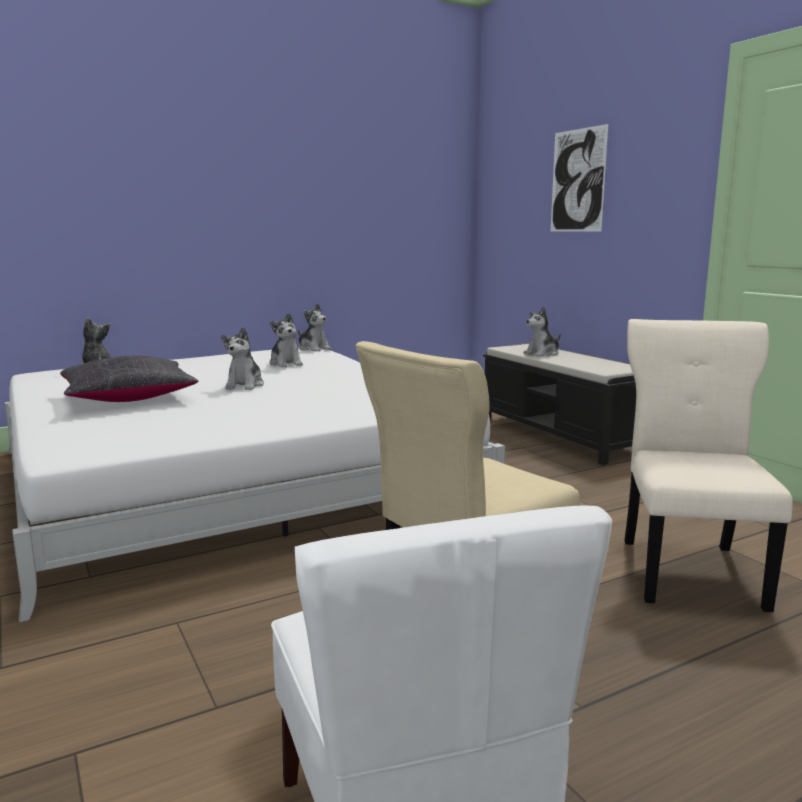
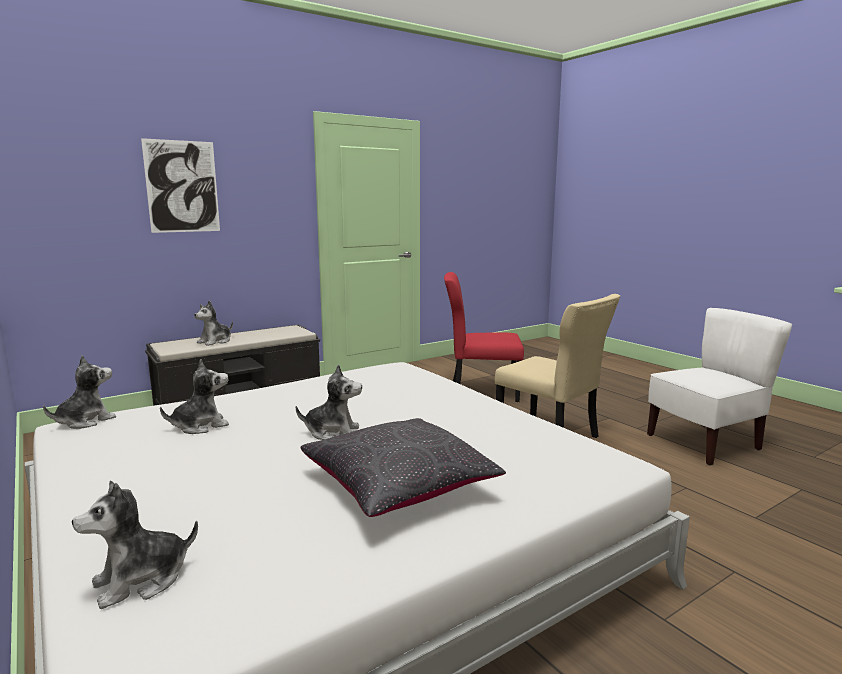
camera: 95 degrees left, 0 degrees up
plush toy [524,307,561,357] -> plush toy turned 75 degrees clockwise [194,300,233,346]
beige chair [624,319,793,612] -> red chair [444,272,524,402]

